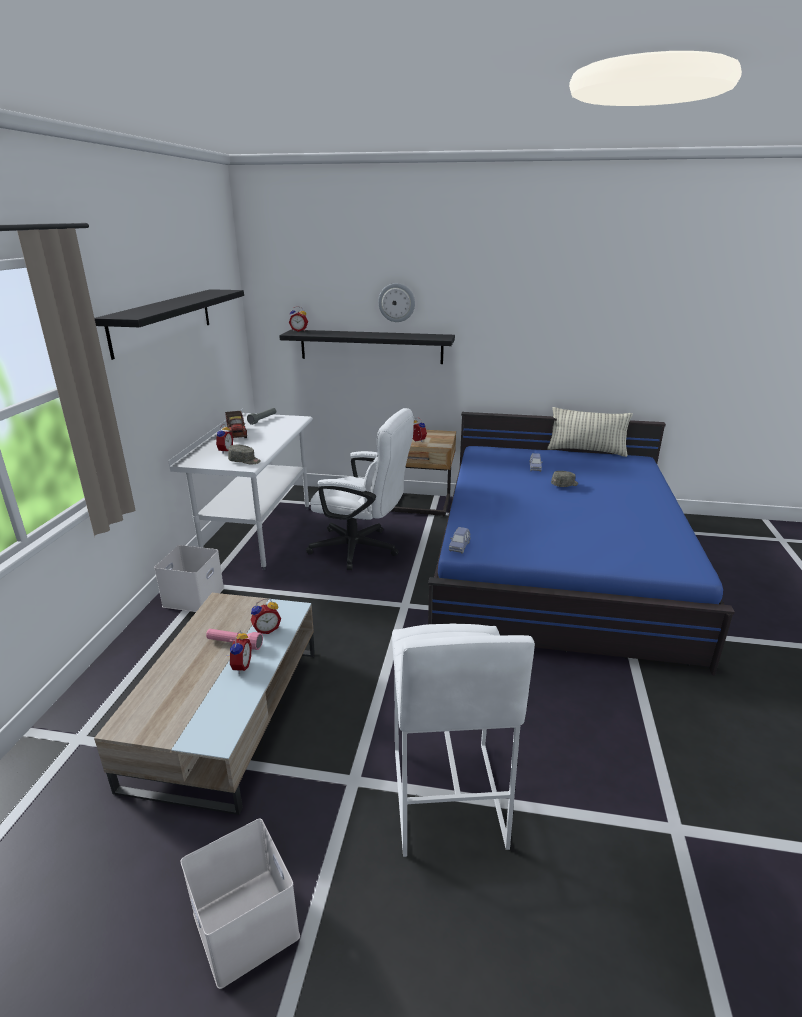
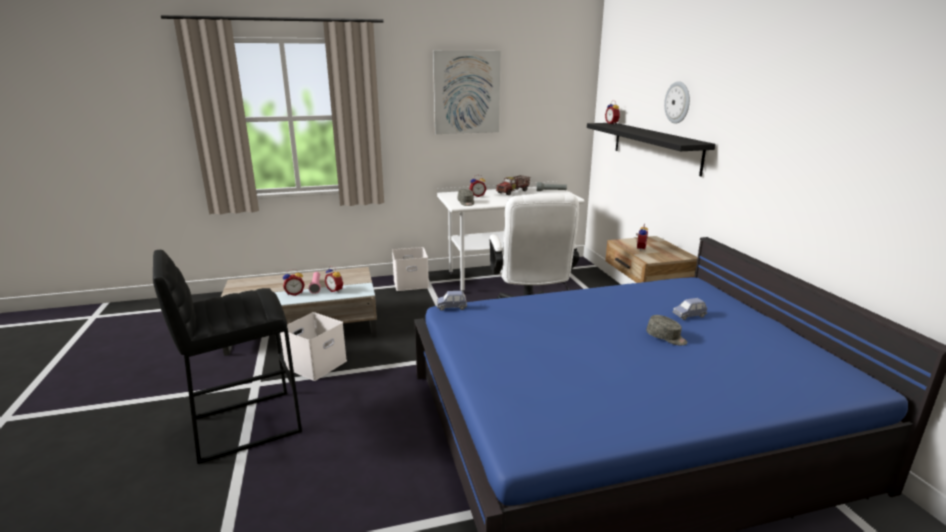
camera: 65 degrees right, 5 degrees down
black shelf [94,289,244,360] -> picture [433,50,501,134]
white storage box [181,819,300,989] -> white storage box moved to [280,312,347,381]
white stool [392,624,535,857] -> black stool [153,250,302,464]
pillow [547,407,633,457] -> none

